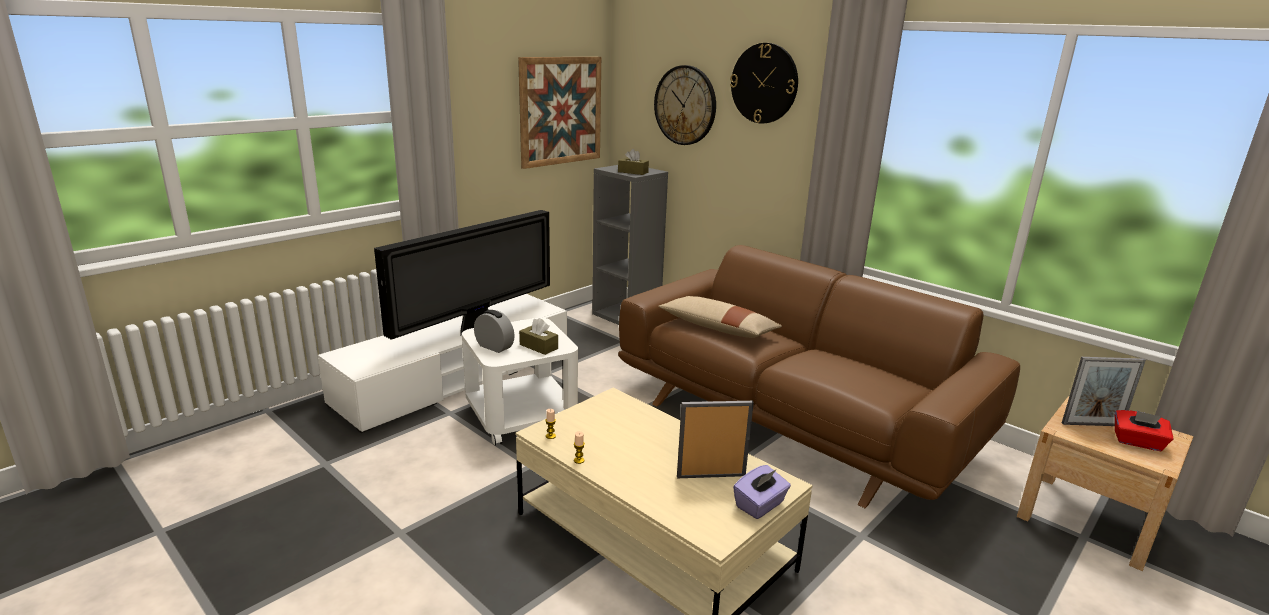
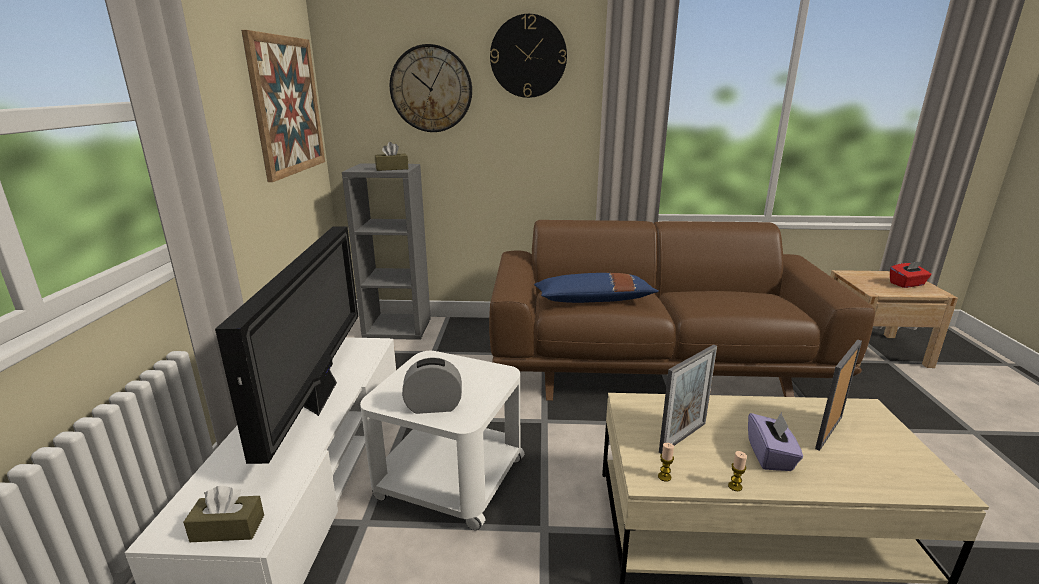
camera: 40 degrees left, 0 degrees up
brown tissue box [519,318,558,355] -> brown tissue box moved to [183,486,264,542]
beige pillow [658,296,782,338] -> blue pillow [534,273,659,303]
purple tissue box [733,465,791,519] -> purple tissue box moved to [748,412,803,471]
picture frame [1062,357,1146,426] -> picture frame moved to [659,344,717,454]

